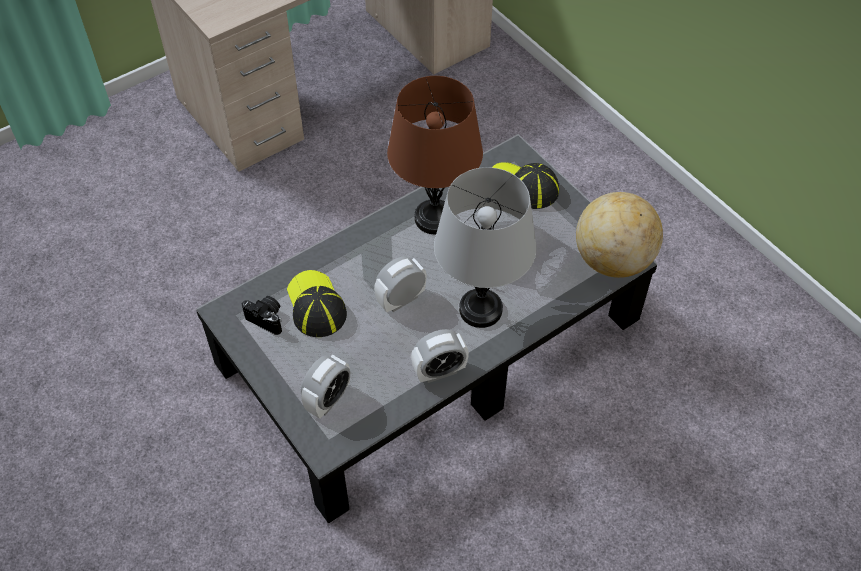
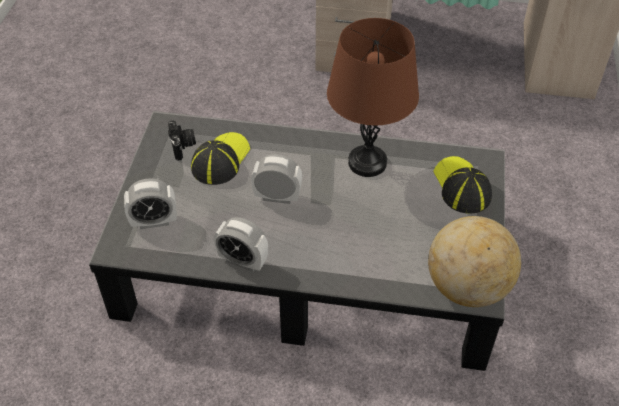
camera: 45 degrees right, 5 degrees down
grey table lamp [434,167,537,328] -> none

